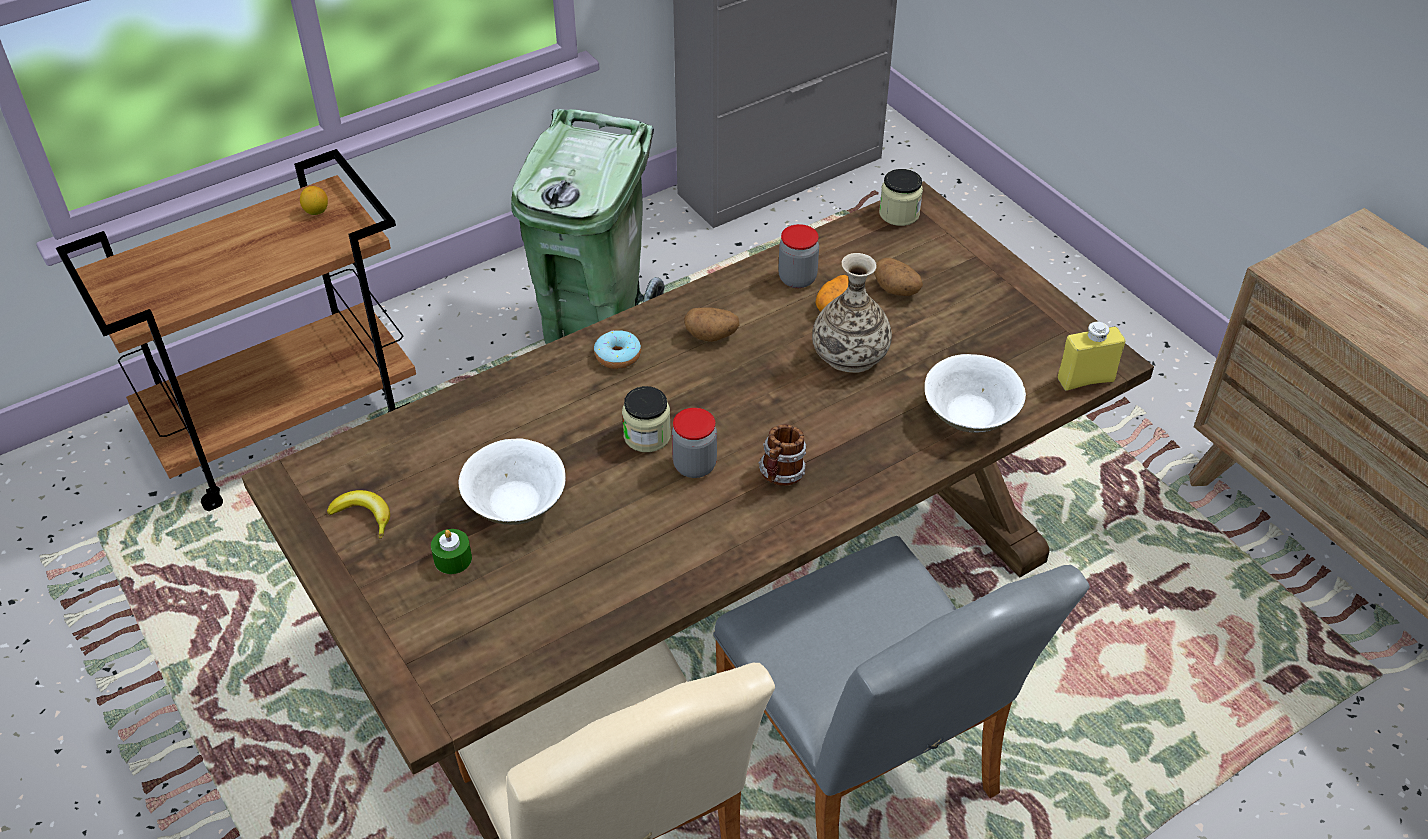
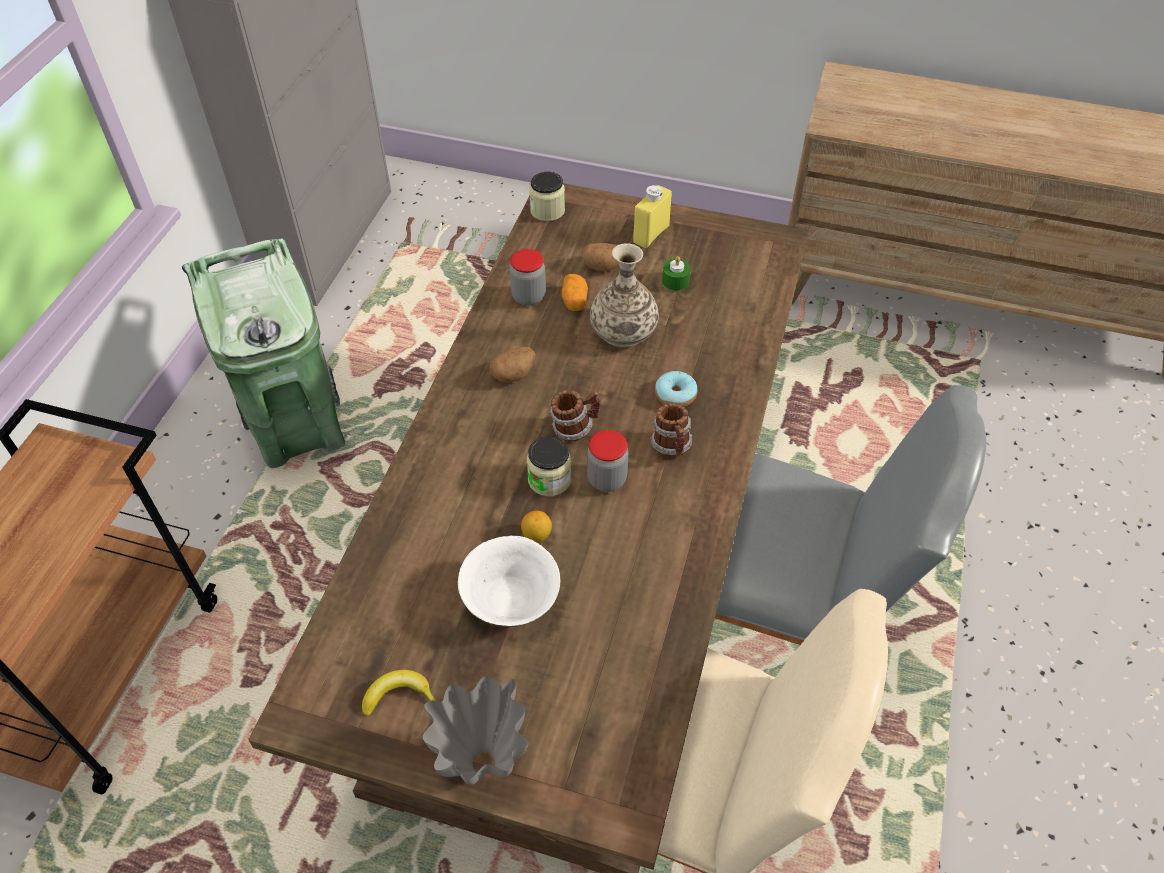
camera: 40 degrees left, 5 degrees up
lemon [300,186,328,215] -> lemon moved to [521,511,552,543]
green candle [431,529,472,574] -> green candle moved to [662,256,691,291]
donut [594,330,641,369] -> donut moved to [655,371,697,407]
white bowl [924,354,1026,433] -> none
yellow bottle [1058,322,1125,391] -> yellow bottle moved to [633,185,672,248]
none -> grey vase [423,676,528,785]
none -> mug [549,390,600,442]

